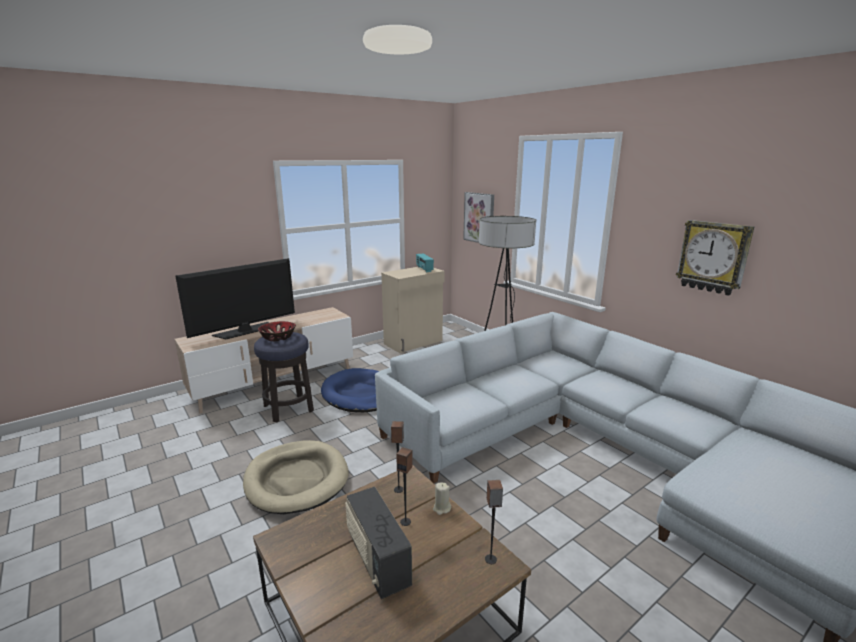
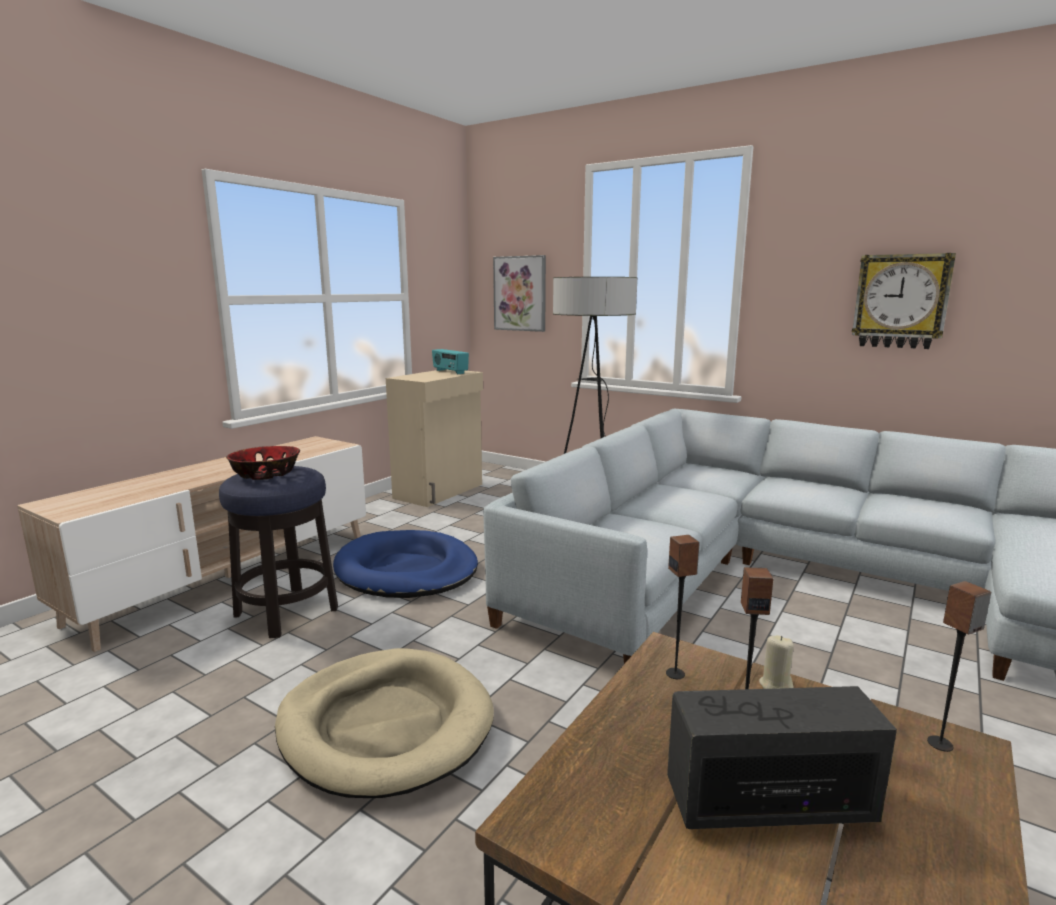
camera: 20 degrees left, 5 degrees down
television [175,258,295,339] -> none
radio [345,487,412,599] -> radio turned 135 degrees clockwise [667,686,897,829]

